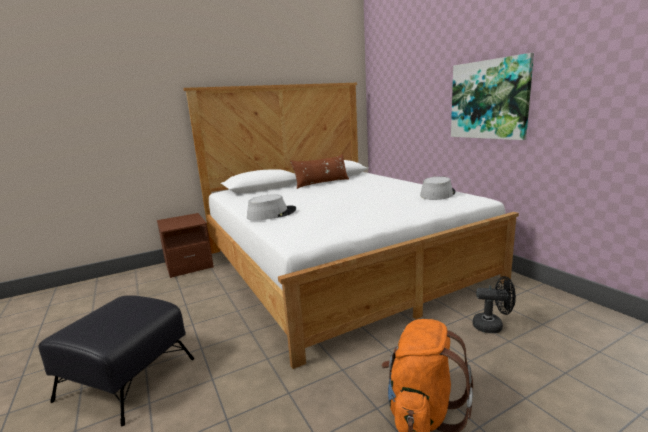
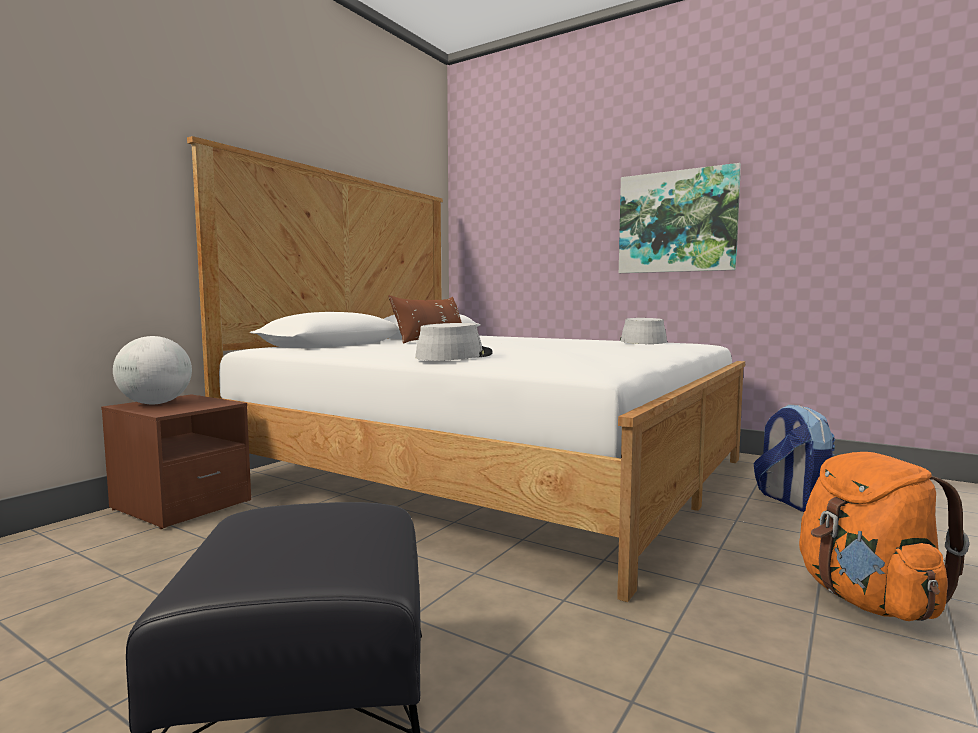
camera: 30 degrees left, 10 degrees down
black fan [473,276,516,333] -> backpack [754,404,835,512]
none -> globe [113,336,192,404]

